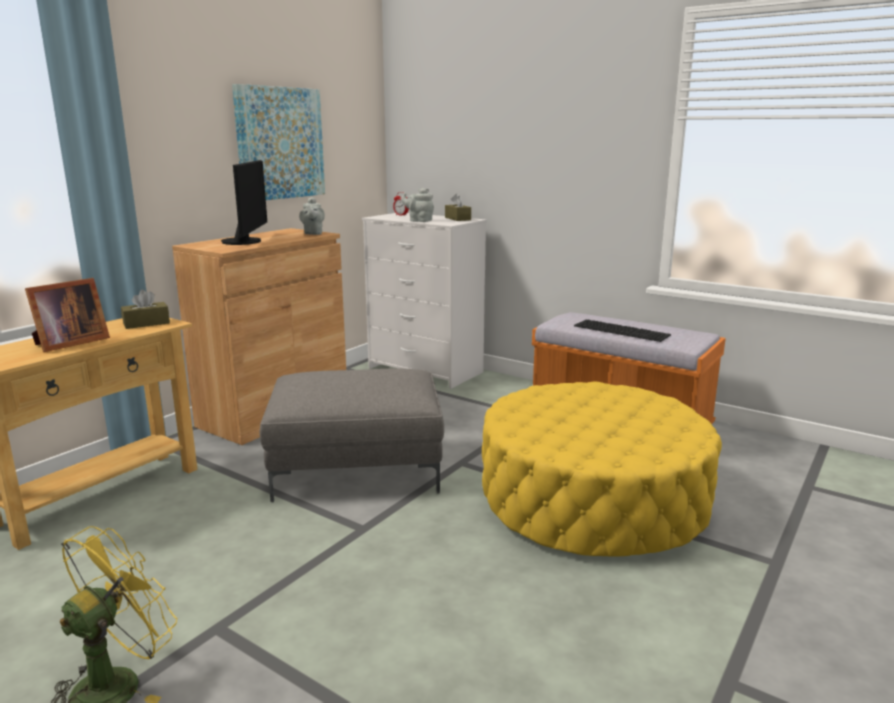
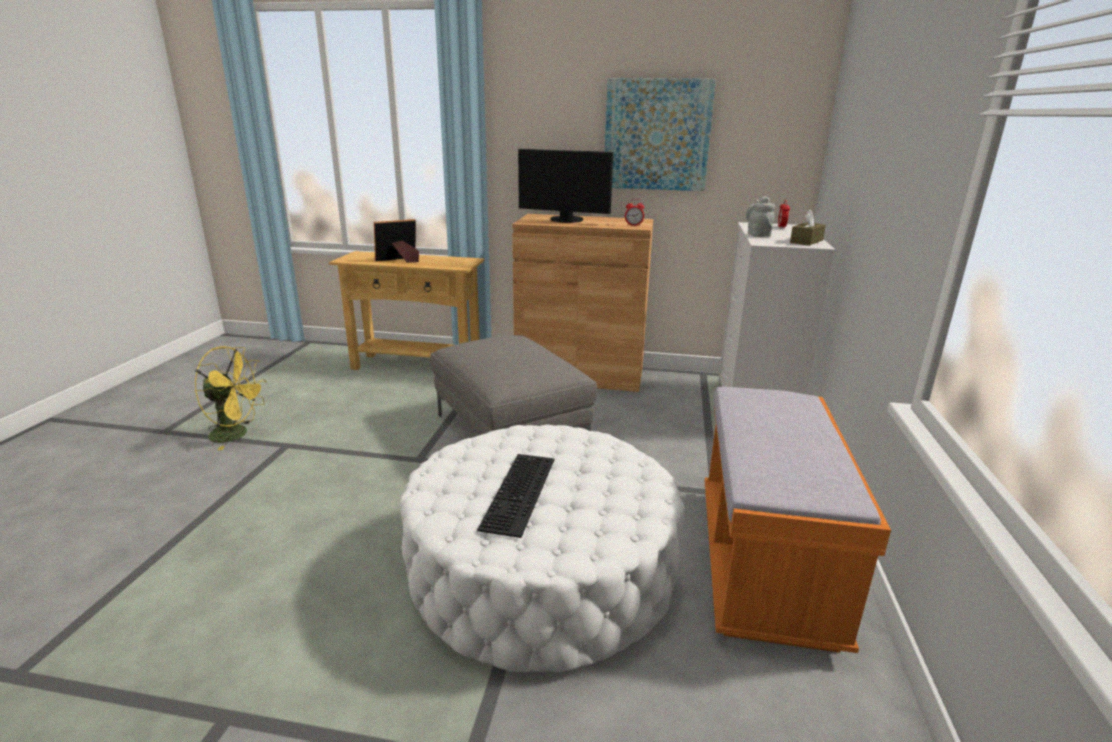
camera: 65 degrees right, 5 degrees up
picture frame [25,278,110,352] -> picture frame turned 135 degrees clockwise [374,219,419,263]
brown tissue box [121,290,170,329] -> none
monitor [221,160,267,245] -> monitor turned 45 degrees clockwise [518,149,614,223]
grey teapot [299,197,325,235] -> alarm clock [625,199,644,226]
yellow ottoman [482,381,722,556] -> white ottoman [400,425,685,672]
keyboard [574,320,671,342] -> keyboard moved to [477,454,554,538]

